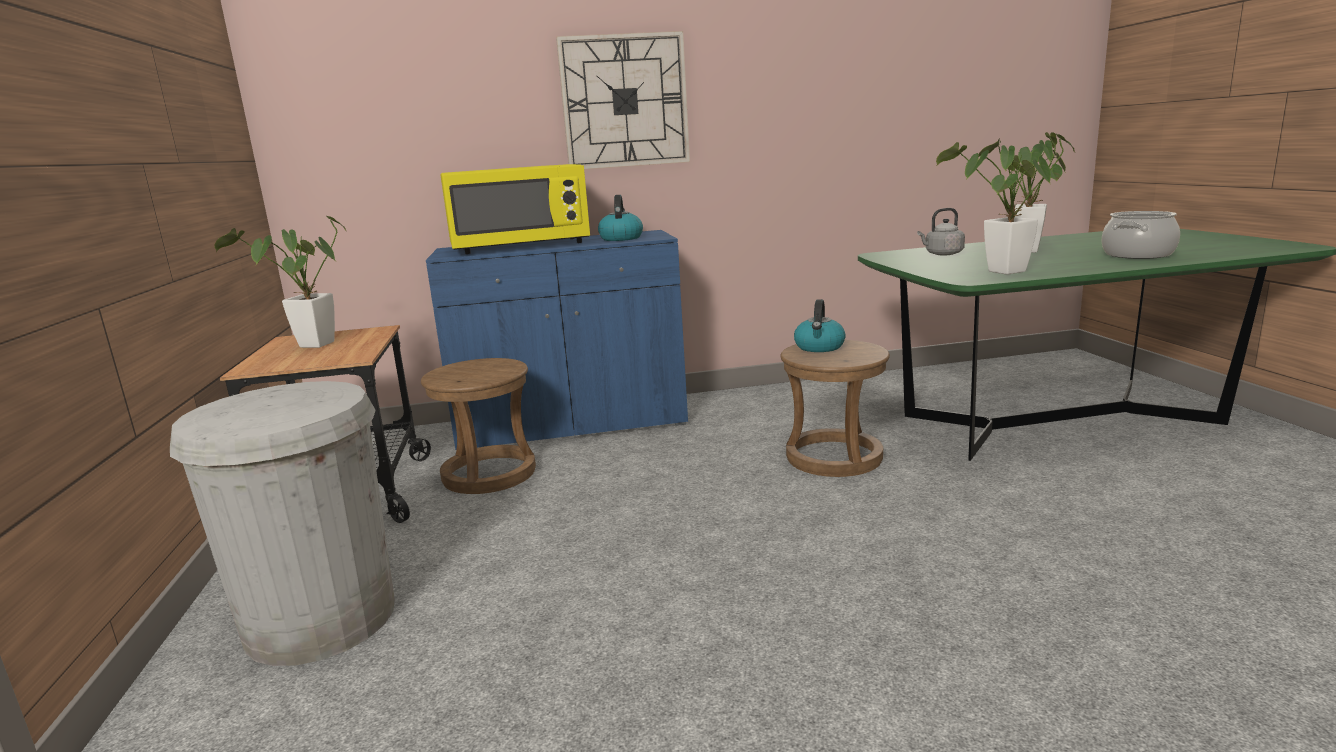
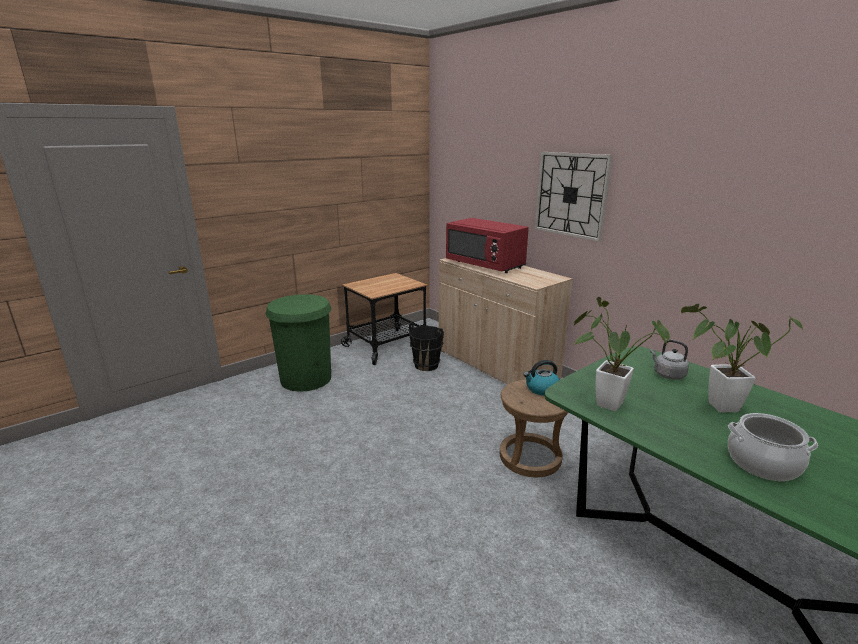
camera: 60 degrees right, 5 degrees up
white trash can [170,381,395,666] -> green trash can [265,294,331,392]
potted plant [214,216,346,348] -> none
brown stool [421,358,536,494] -> black bucket [409,321,444,371]
blue cabinet [426,230,688,450] -> beige cabinet [439,258,573,385]
yellow microwave [440,164,590,254] -> red microwave [446,218,529,273]
kettle [598,195,643,241] -> none

